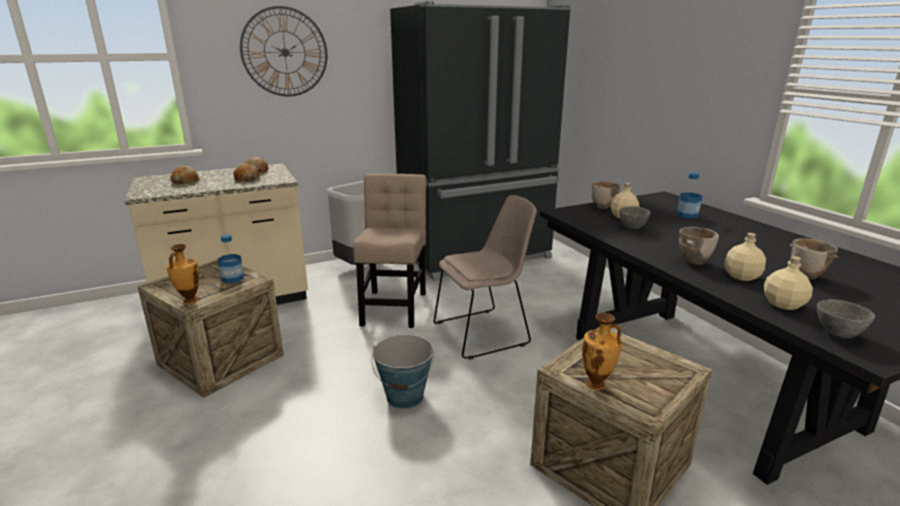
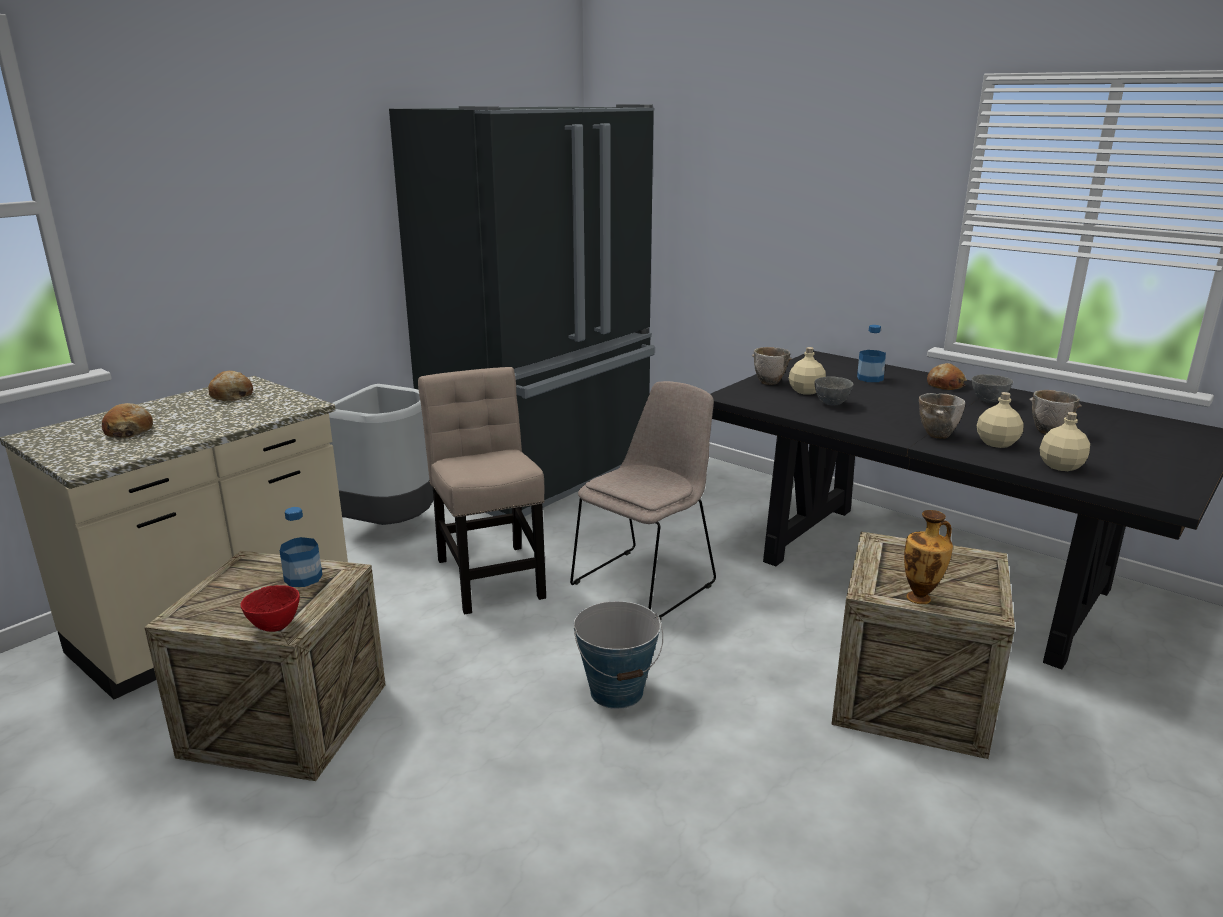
camera: 25 degrees left, 0 degrees up
vase [167,244,199,304] -> red bowl [240,585,300,632]
bread [233,164,260,182] -> bread moved to [927,363,967,390]
wall clock [240,6,327,96] -> none
grey bowl [817,299,875,338] -> grey bowl moved to [972,374,1013,403]

